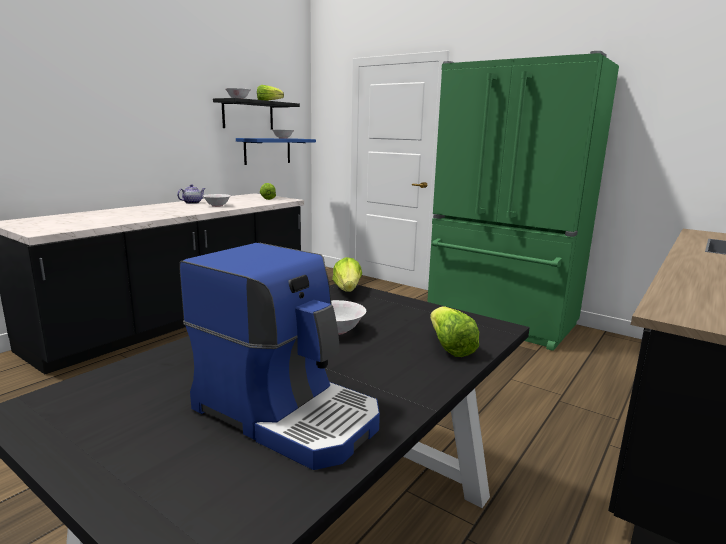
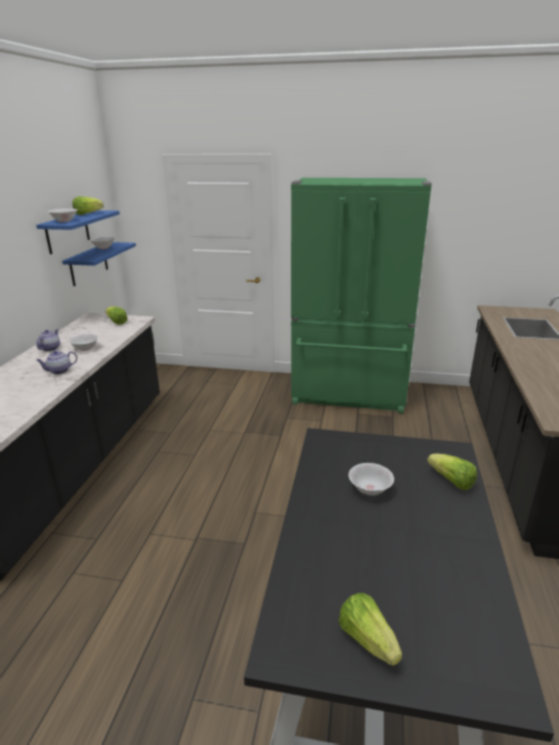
camera: 25 degrees left, 10 degrees up
coffee machine [179,243,380,470] -> none
black shelf [213,98,300,130] -> blue shelf [36,210,120,254]
lettuce [332,257,362,292] -> lettuce moved to [338,593,402,666]
none -> teapot [36,350,77,374]

